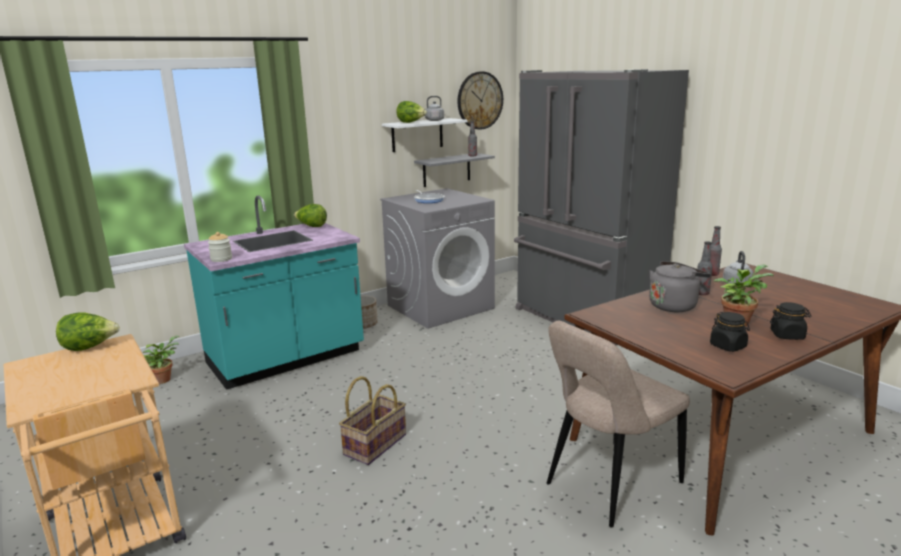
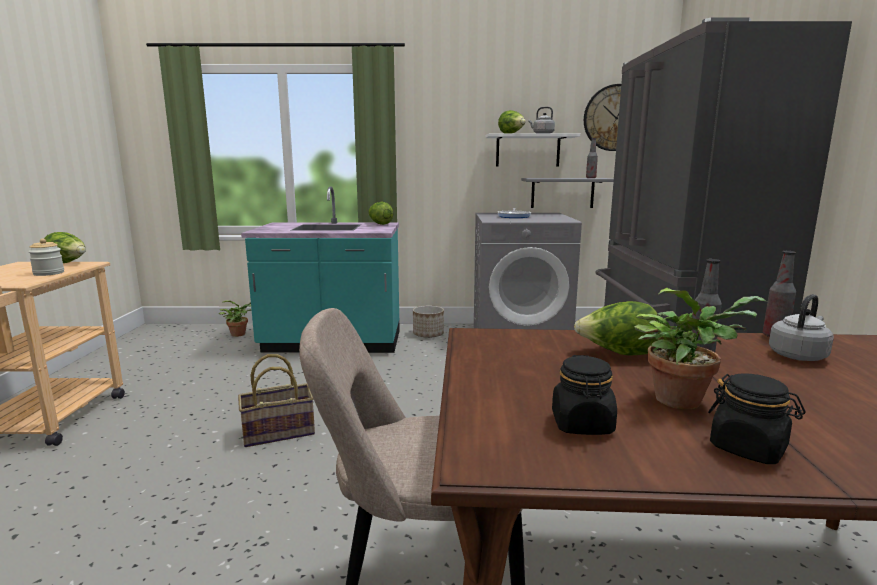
camera: 35 degrees right, 5 degrees down
jar [208,232,232,262] -> jar moved to [28,239,64,276]
grey kettle [649,261,711,312] -> lettuce [574,301,661,356]

